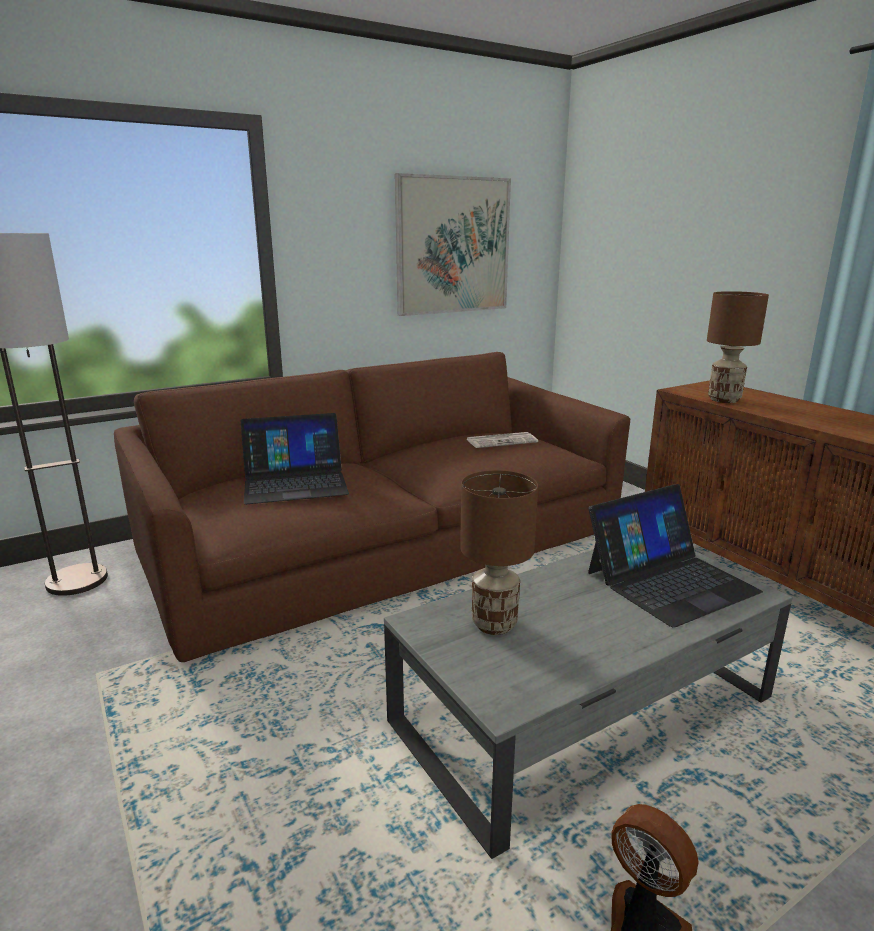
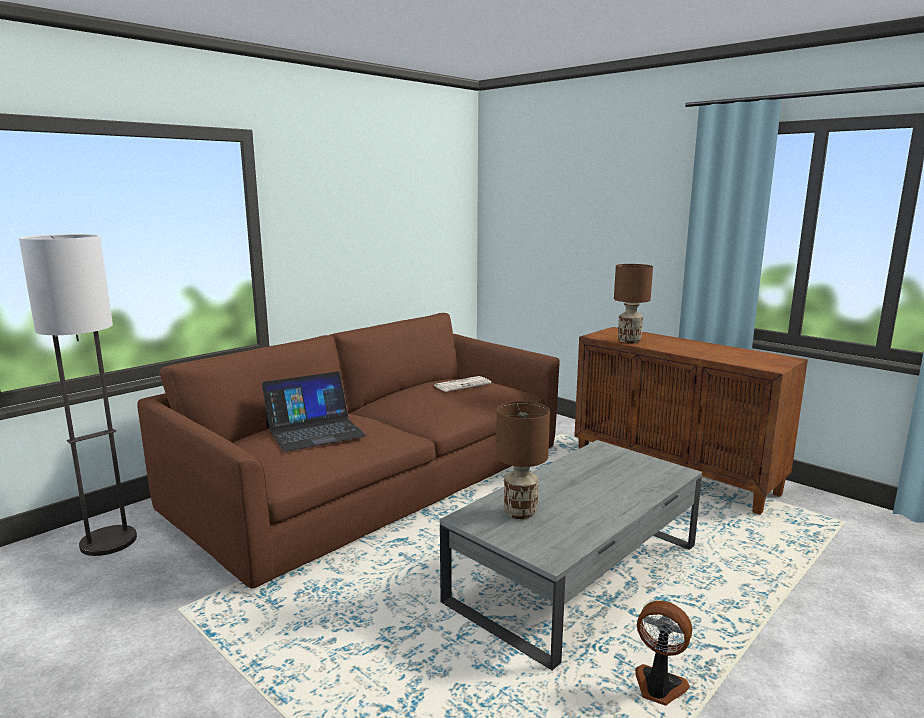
camera: 15 degrees left, 5 degrees down
picture [395,173,511,316] -> none
laptop [588,484,763,628] -> none

